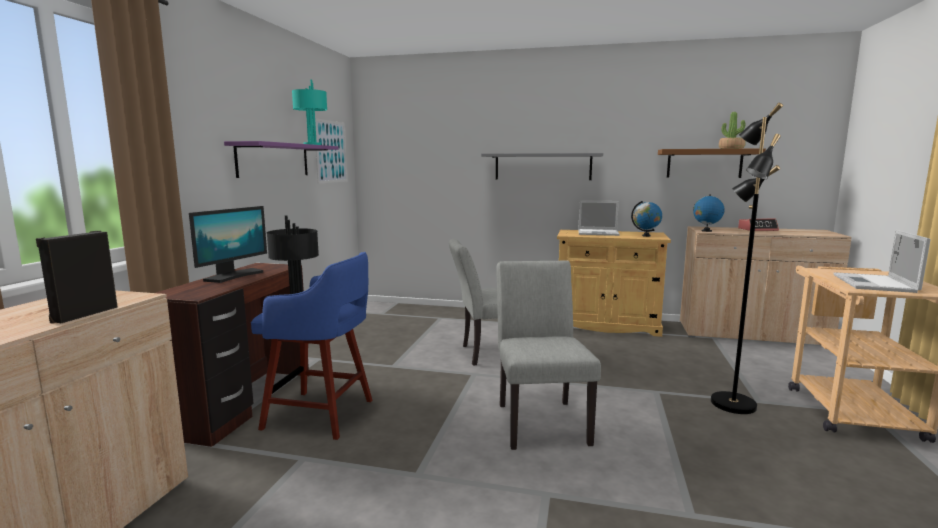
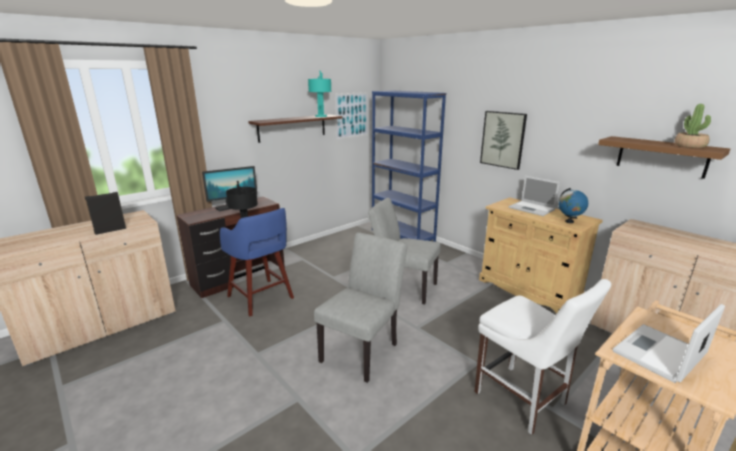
camera: 35 degrees right, 10 degrees up
purple shelf [224,141,338,178] -> brown shelf [248,114,342,143]
grey shelf [481,153,603,180] -> picture [480,111,527,170]
globe [693,194,725,232] -> none
black floor lamp [711,103,783,414] -> white chair [474,279,611,435]
alarm clock [738,219,779,231] -> none
none -> blue bookcase [372,90,446,242]

